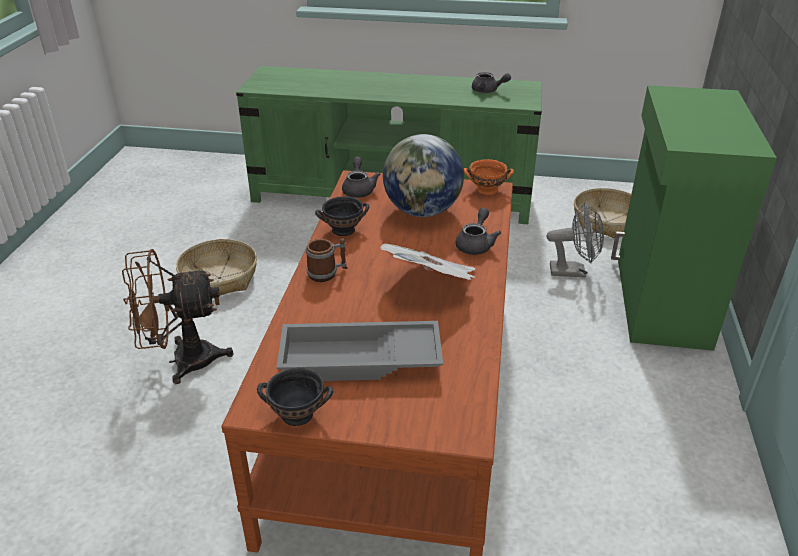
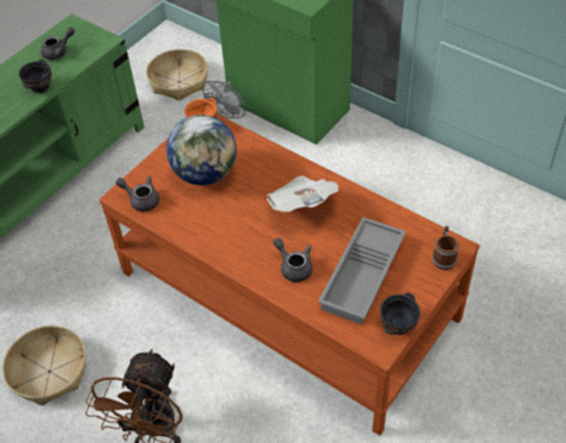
camera: 60 degrees left, 15 degrees up
mug [306,238,347,282] -> mug moved to [432,226,459,270]
black bowl [315,196,369,236] -> black bowl moved to [19,59,52,93]
grey teapot [456,208,501,255] -> grey teapot moved to [273,238,313,282]

